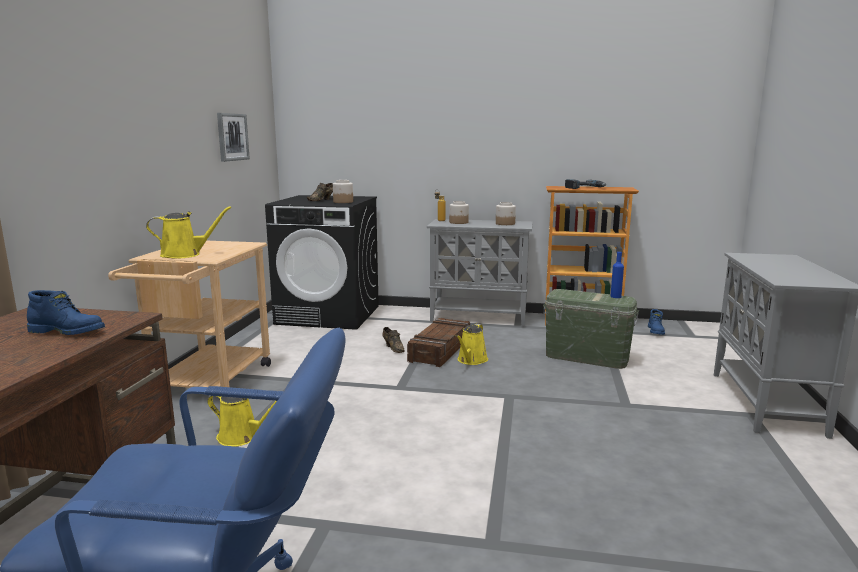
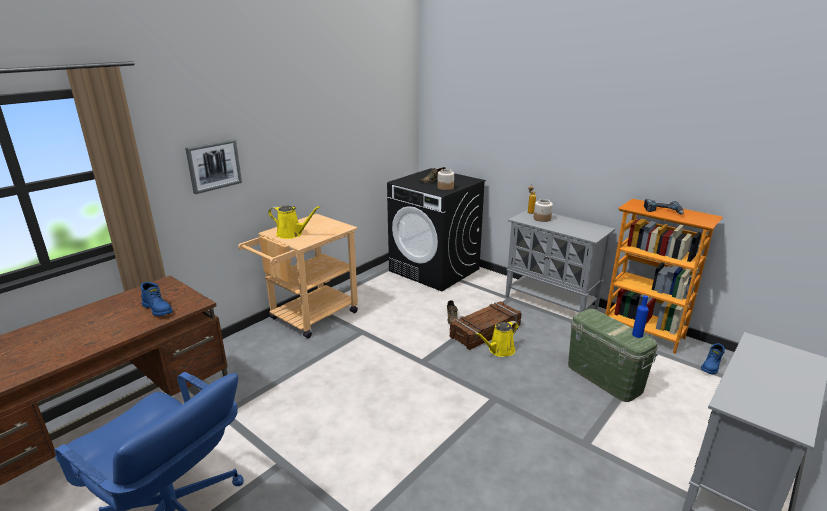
camera: 30 degrees right, 10 degrees up
yellow watering can [207,396,277,447] -> none
picture [217,113,250,162] -> picture moved to [185,139,242,194]
jar [496,202,516,225] -> none

